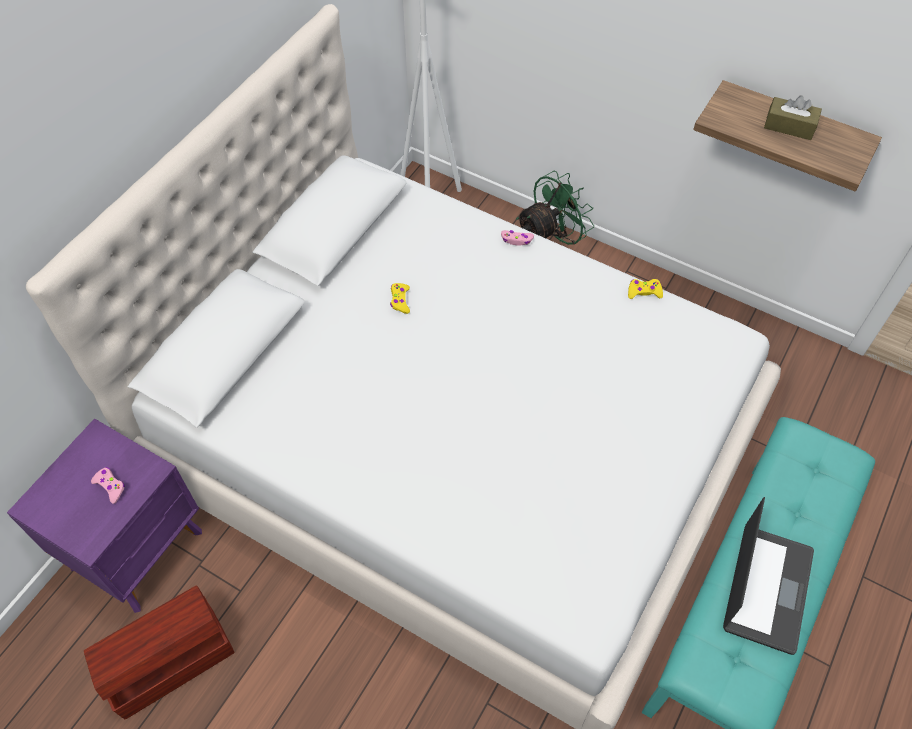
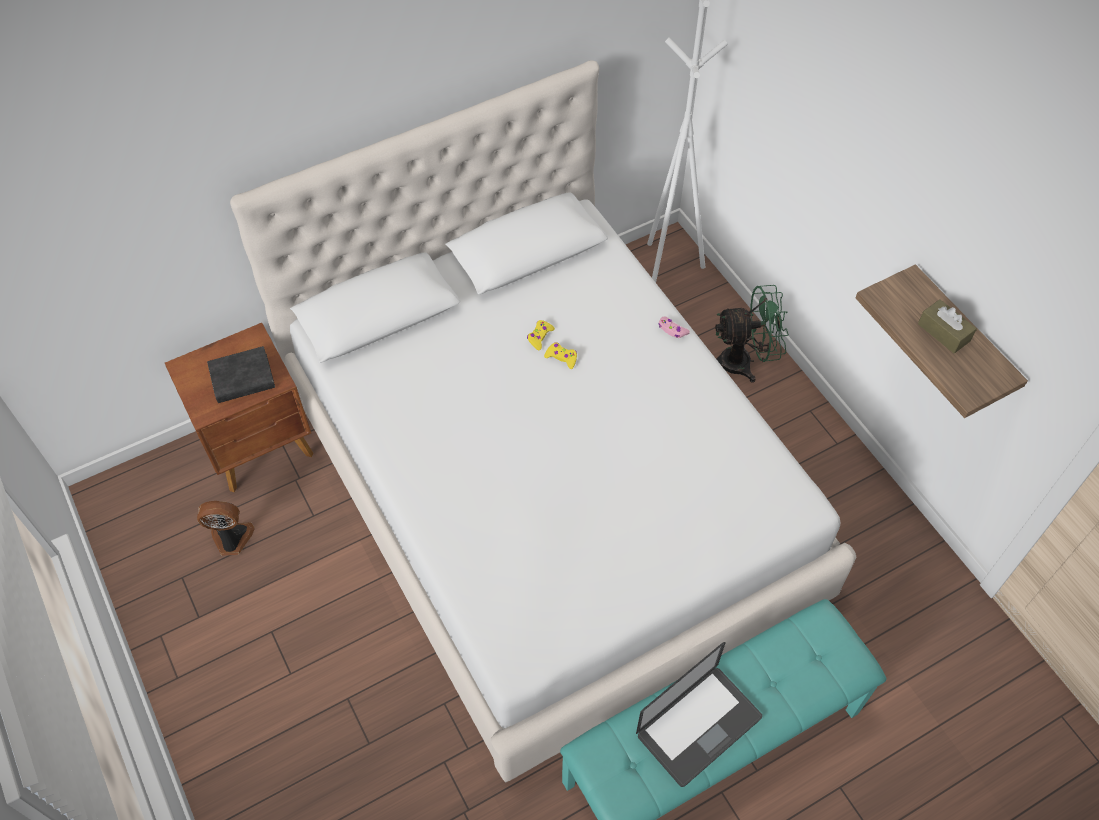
camera: 30 degrees right, 0 degrees up
purple nightstand [7,418,202,613] -> brown nightstand [165,323,313,492]
brown storage box [84,585,235,720] -> fan [197,501,254,556]
pink game controller [91,467,125,504] -> black book [207,346,275,403]
yellow game controller [628,279,663,299] -> yellow game controller moved to [544,342,577,369]

